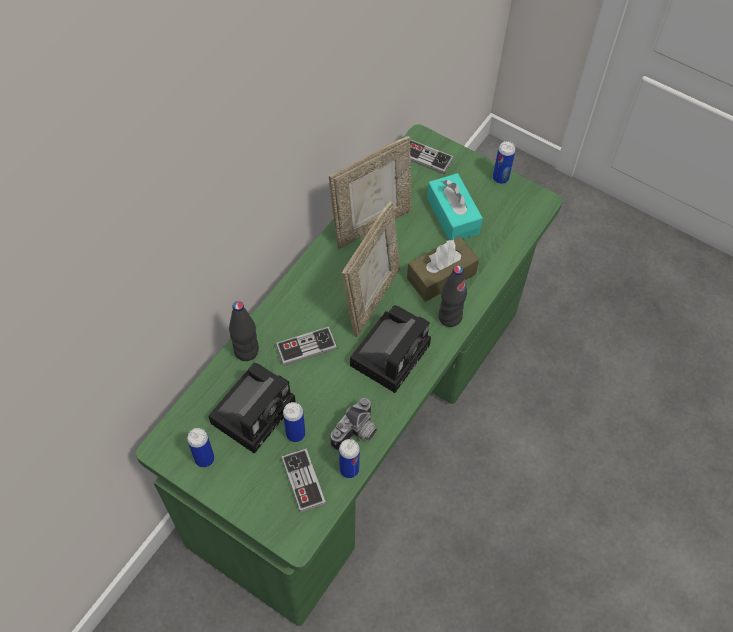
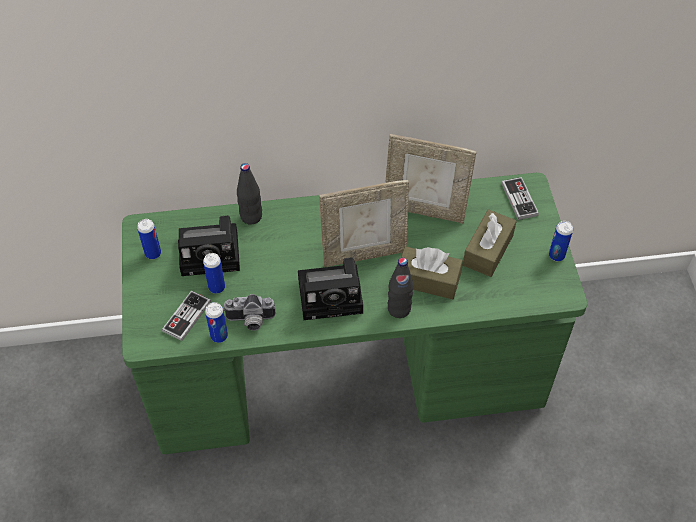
camera: 50 degrees right, 5 degrees down
game controller [275,327,337,366] -> none
turquoise tissue box [427,173,483,240] -> brown tissue box [463,209,517,277]

